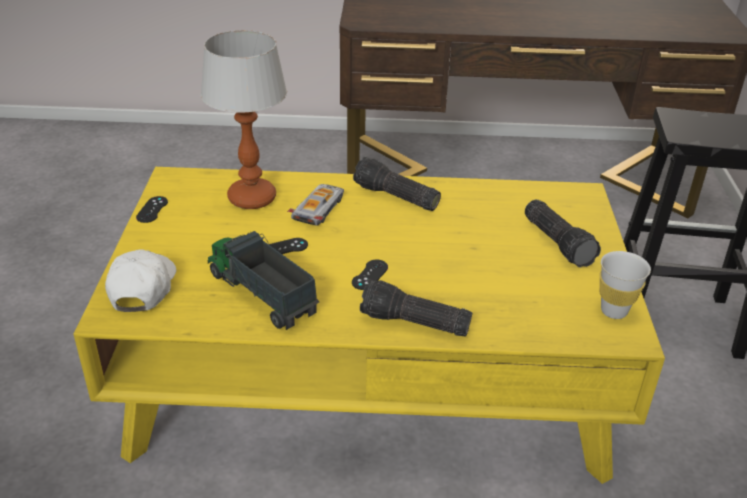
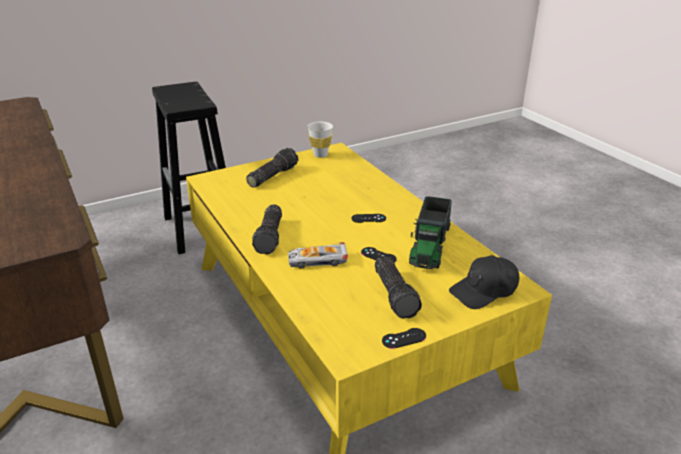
camera: 120 degrees left, 5 degrees down
white cap [105,249,176,312] -> black cap [449,255,519,309]
table lamp [201,30,287,209] -> none
flashlight [360,279,472,337] -> flashlight moved to [375,256,422,319]

